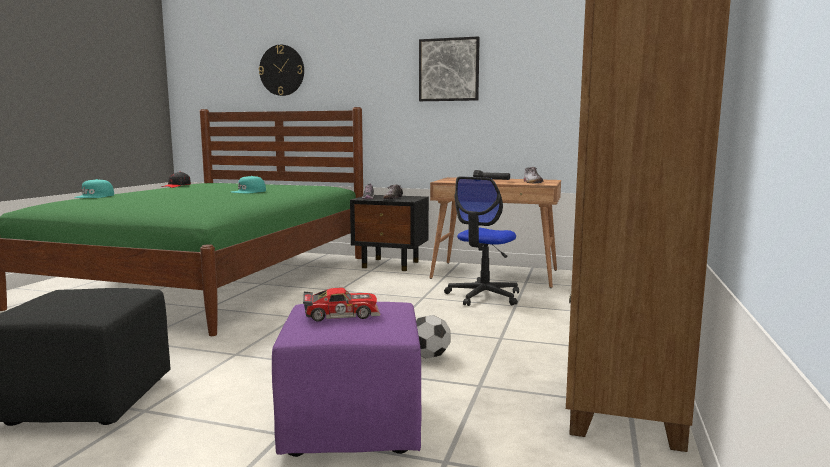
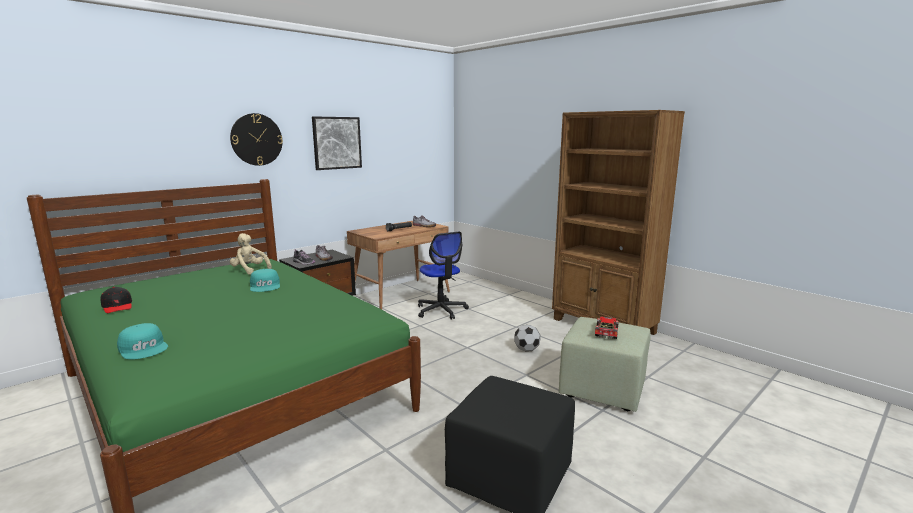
camera: 60 degrees left, 5 degrees up
wall clock [259,45,304,96] -> wall clock moved to [230,113,283,166]
purple ottoman [272,302,422,457] -> green ottoman [559,317,651,412]
none -> beige plush toy [230,233,272,275]

